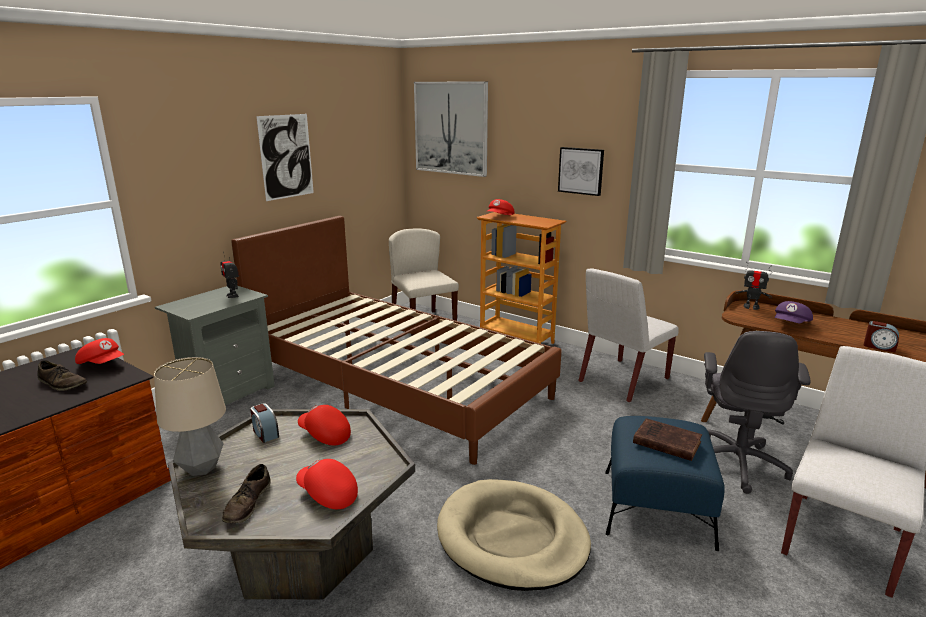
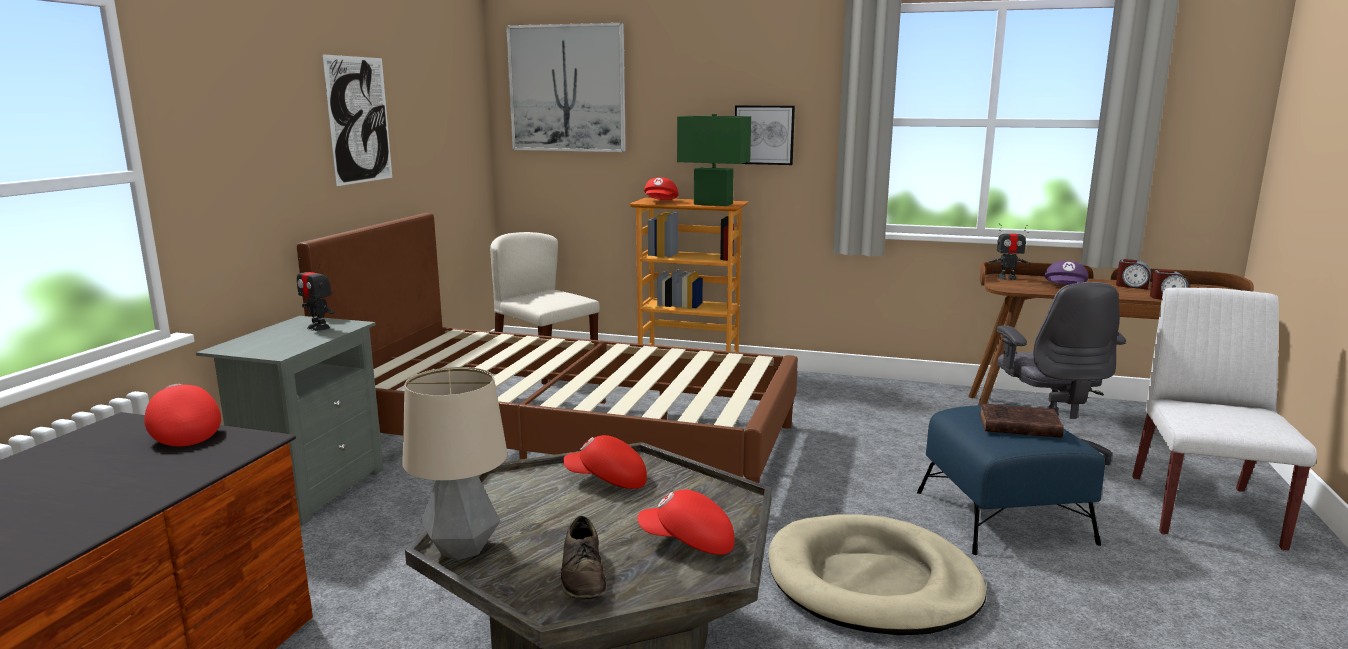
camera: 20 degrees left, 5 degrees down
brown shoe [38,360,87,391] -> none
red cap [75,338,124,364] -> red cap turned 135 degrees counterclockwise [144,384,221,447]
alarm clock [250,403,279,443] -> alarm clock moved to [1116,259,1151,290]
white chair [578,268,679,403] -> none
none -> green table lamp [677,114,751,206]

